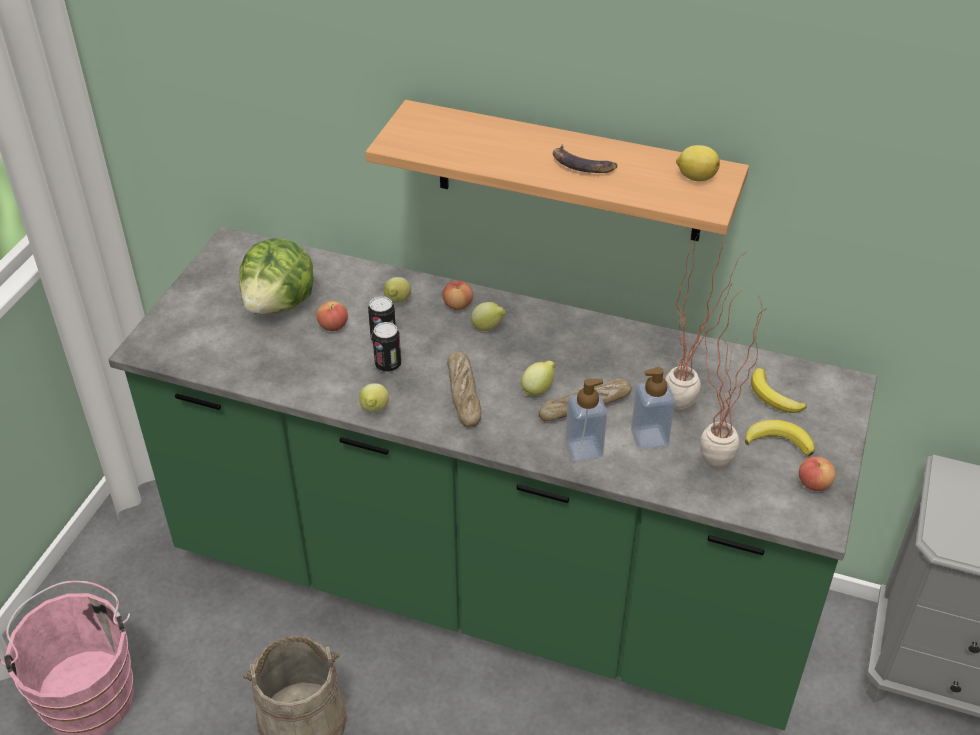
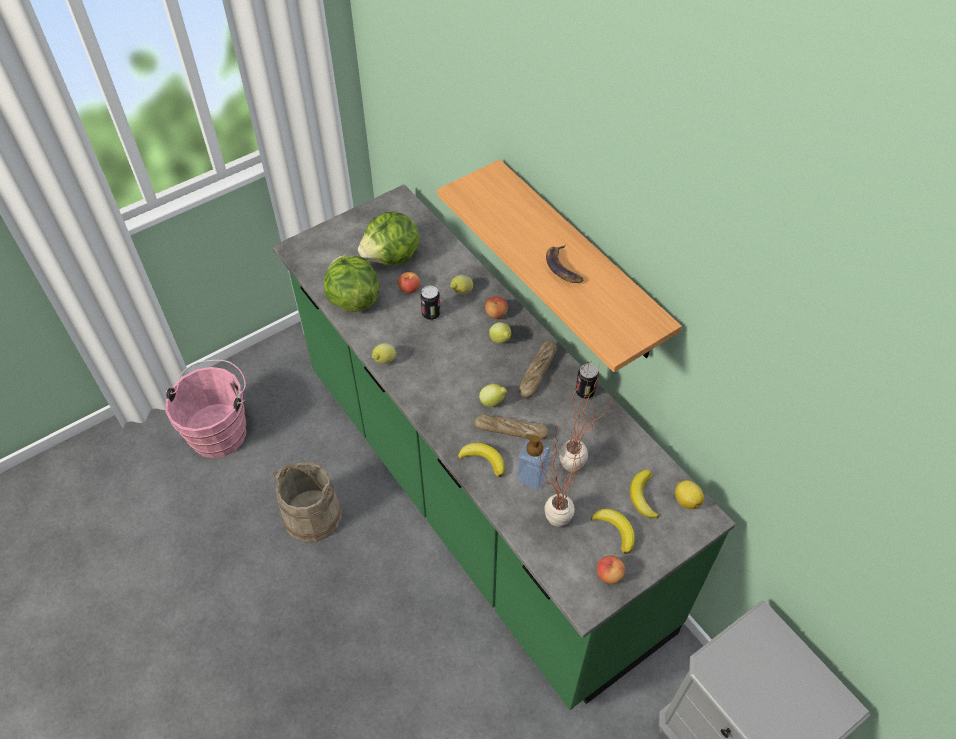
camera: 35 degrees right, 10 degrees up
can [372,322,401,373] -> can moved to [576,363,599,399]
bread [447,352,481,427] -> bread moved to [519,341,557,398]
soap dispenser [565,379,607,462] -> banana [458,443,505,477]
lemon [676,145,720,181] -> lemon moved to [675,480,704,509]
none -> lettuce [324,255,379,312]

